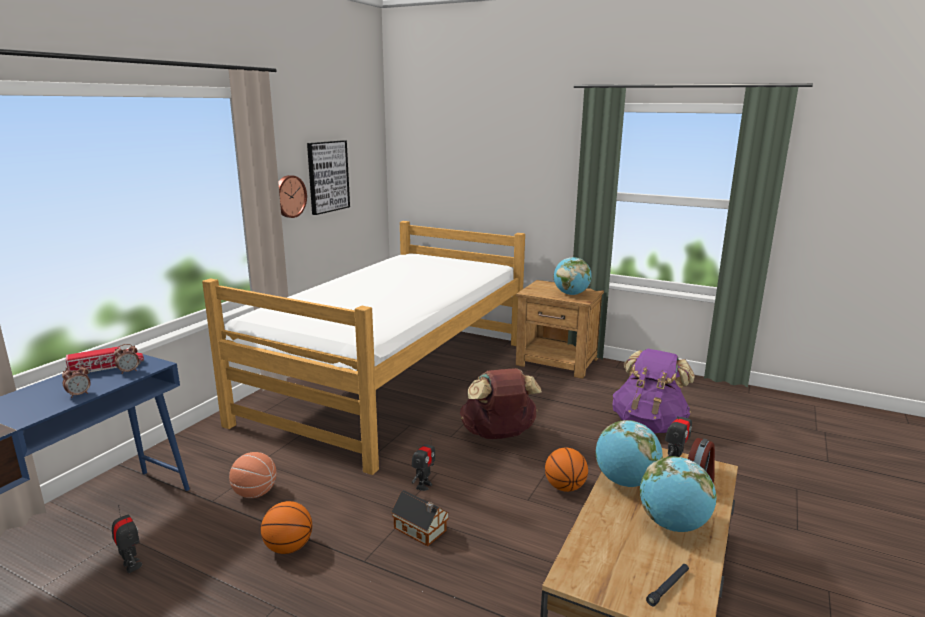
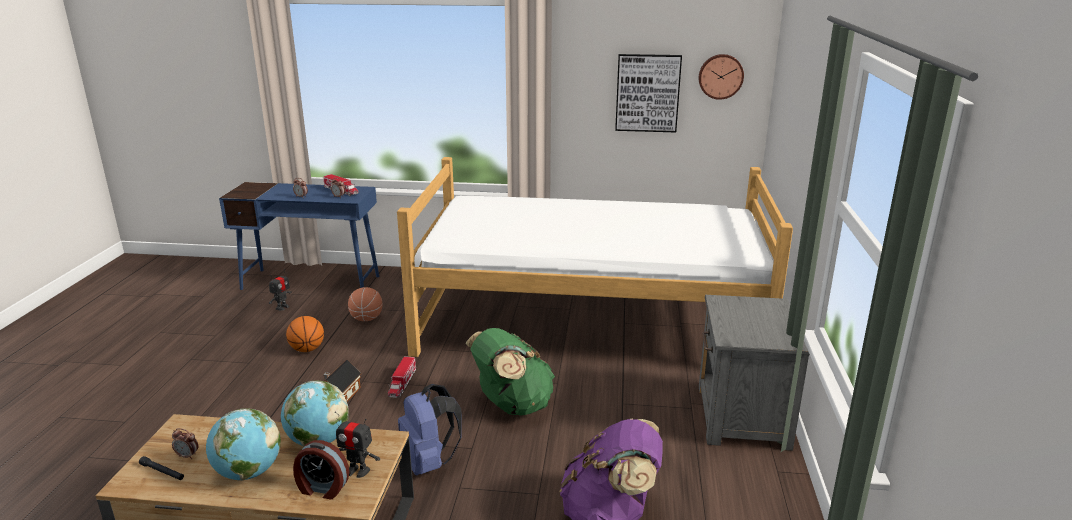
camera: 70 degrees right, 5 degrees up
wall clock [278,175,307,218] -> wall clock moved to [699,54,744,100]
toy robot [412,435,435,491] -> toy truck [388,356,416,398]
brown backpack [460,368,542,439] -> green backpack [466,328,555,416]
brown nightstand [516,280,604,379] -> grey nightstand [699,295,810,451]
basketball [545,448,588,492] -> blue backpack [398,384,462,475]
globe [554,257,592,295] -> none
none -> alarm clock [172,428,198,459]

